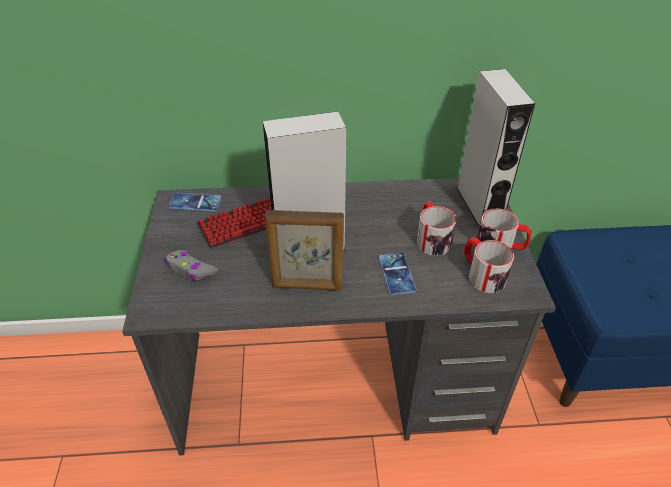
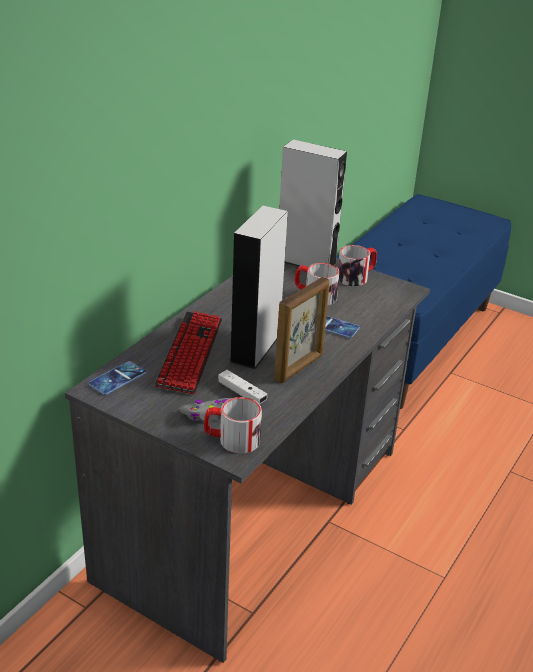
camera: 55 degrees left, 10 degrees down
mug [464,237,514,293] -> mug moved to [204,397,262,454]
none -> white game controller [218,370,267,404]

